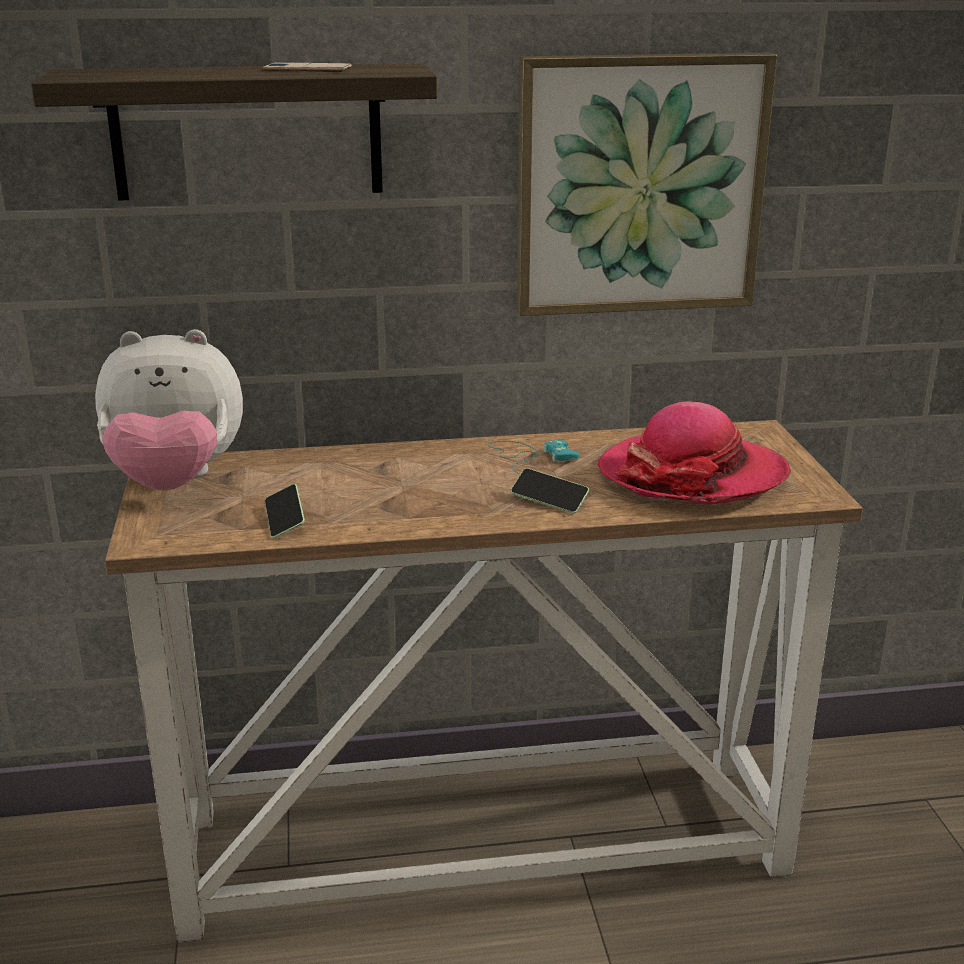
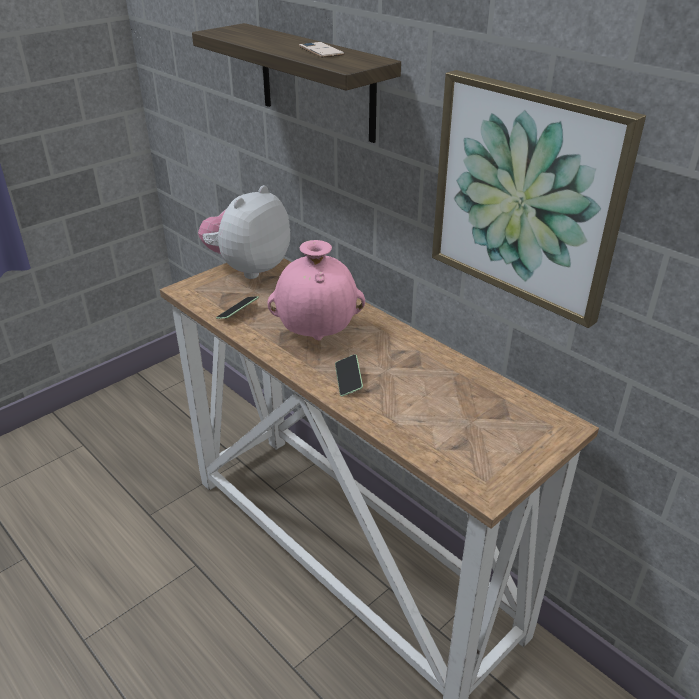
camera: 55 degrees right, 10 degrees up
plush toy [95,329,243,491] -> plush toy turned 75 degrees clockwise [198,185,290,279]
turquoise game controller [488,440,579,474] -> none
hat [597,401,791,504] -> none
none -> pink vase [267,240,365,340]

